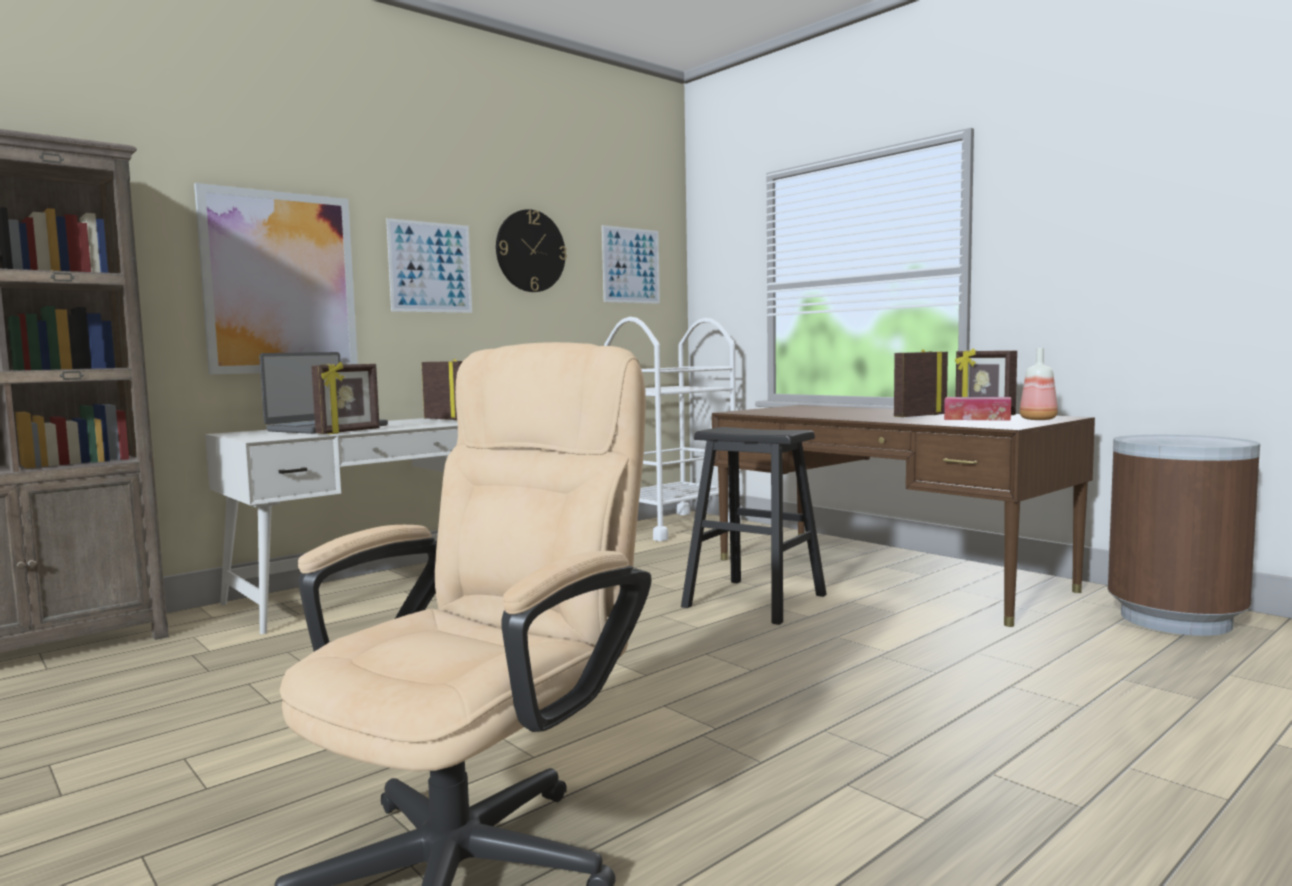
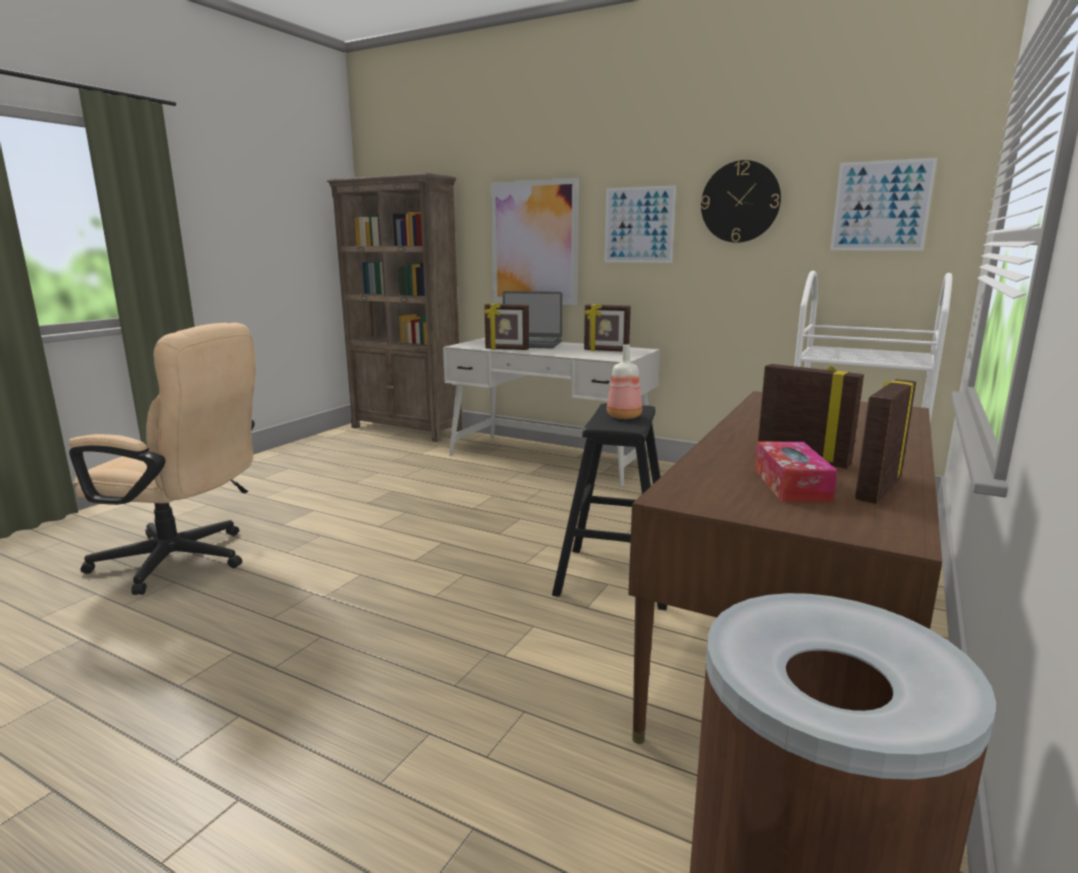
camera: 70 degrees right, 10 degrees up
picture frame [421,359,463,420] -> picture frame turned 90 degrees clockwise [584,304,631,351]
bottle [1020,348,1058,420] -> bottle moved to [607,344,642,419]

